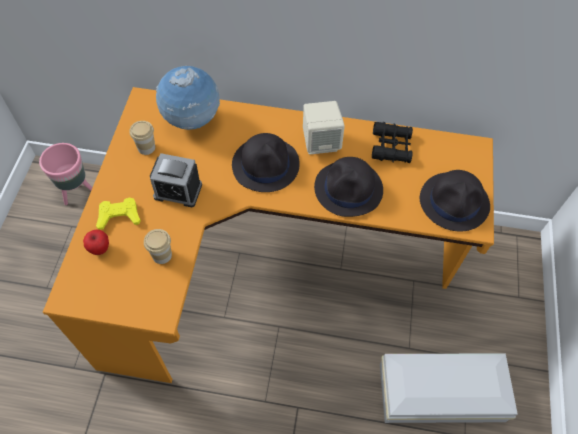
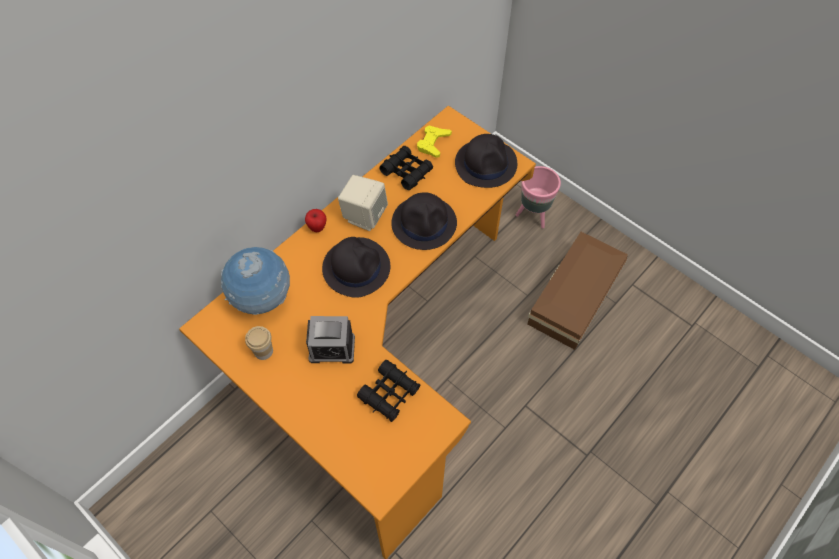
camera: 55 degrees left, 0 degrees up
pink planter [39,143,93,205] -> pink planter moved to [515,166,561,229]
apple [83,230,109,255] -> apple moved to [305,209,327,232]
yellow game controller [96,197,141,230] -> yellow game controller moved to [417,126,452,158]
cup [144,229,172,264] -> black binoculars [357,360,420,422]
alarm clock [150,153,202,207] -> alarm clock turned 45 degrees clockwise [306,316,355,363]
white storage box [380,354,518,423] -> brown storage box [528,232,628,350]

